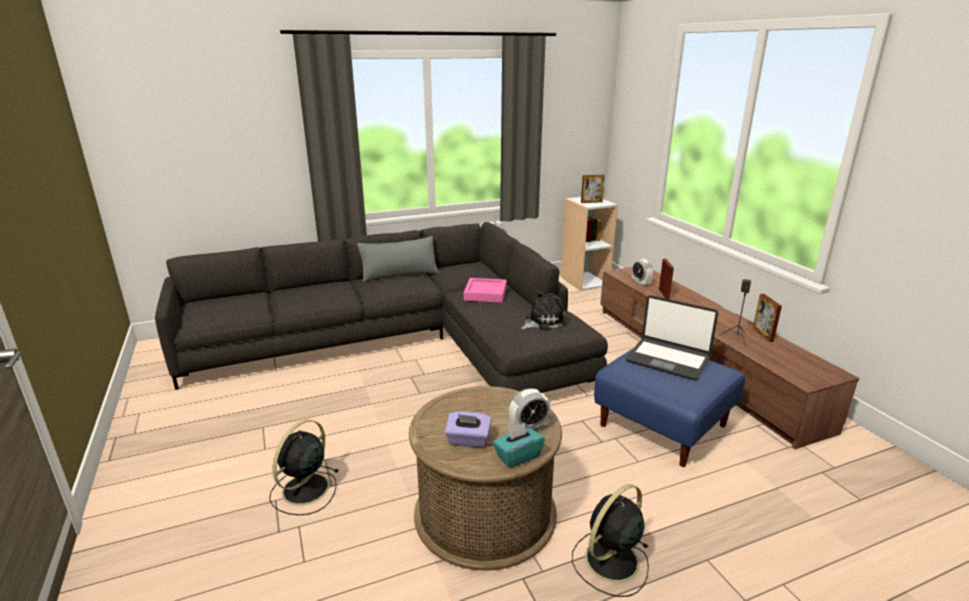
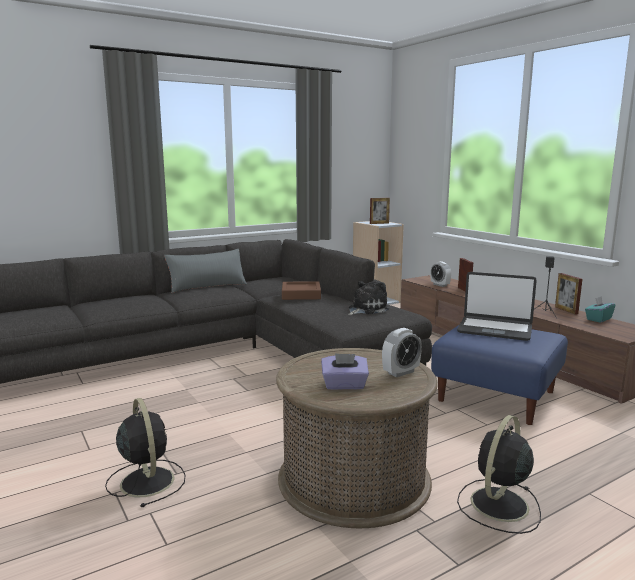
camera: 10 degrees left, 10 degrees down
black fan [269,420,339,515] -> black fan turned 135 degrees clockwise [105,398,185,507]
pink tray [464,278,507,303] -> brown tray [282,281,321,300]
turquoise tissue box [493,422,545,468] -> turquoise tissue box moved to [585,296,615,323]

